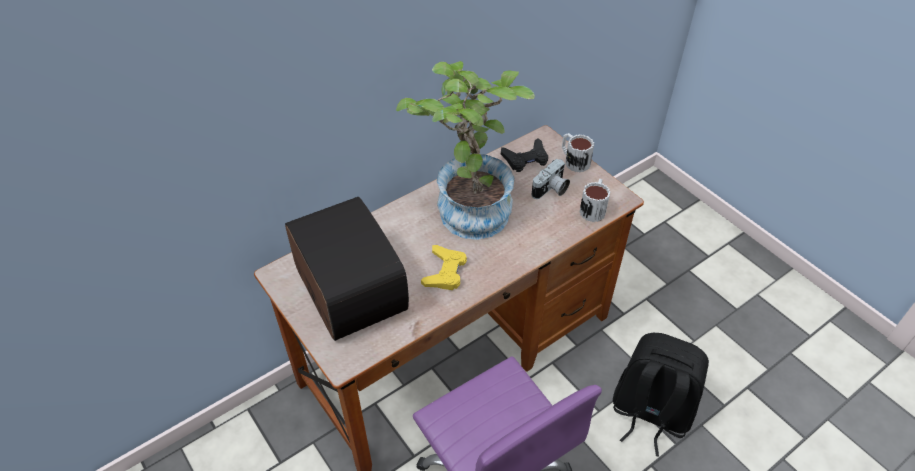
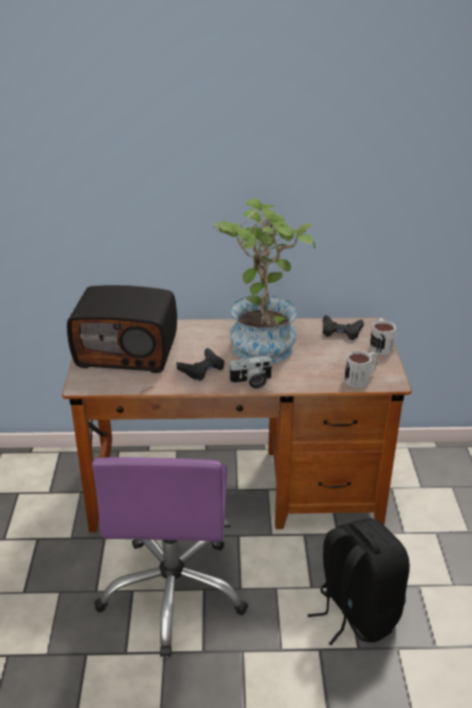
camera: 35 degrees right, 15 degrees down
radio [285,197,409,341] -> radio turned 90 degrees clockwise [67,285,177,373]
yellow game controller [421,245,467,290] -> black game controller [176,348,224,381]
camera [531,158,570,199] -> camera moved to [228,355,272,389]

